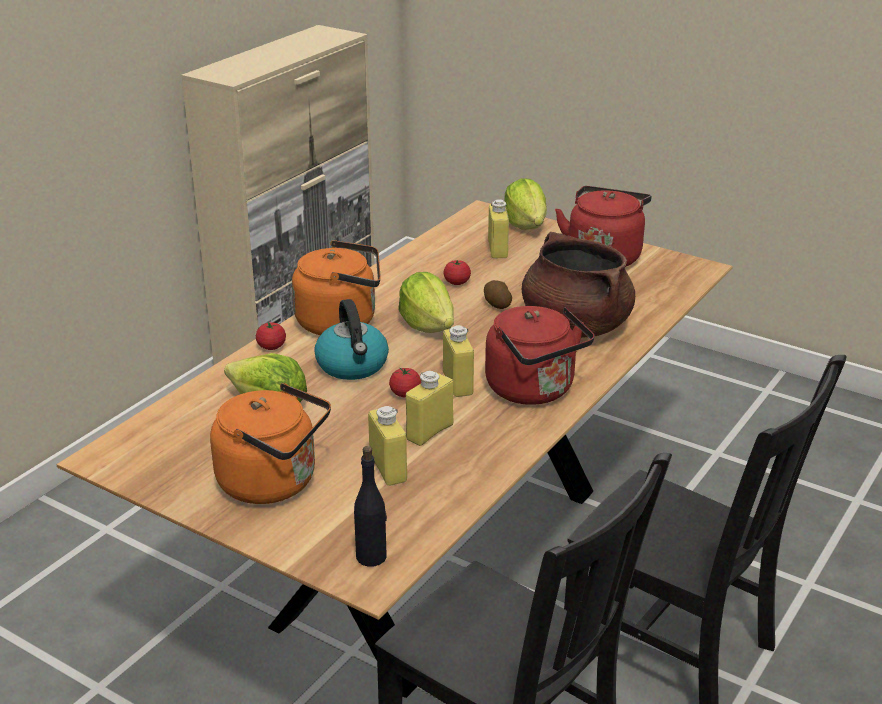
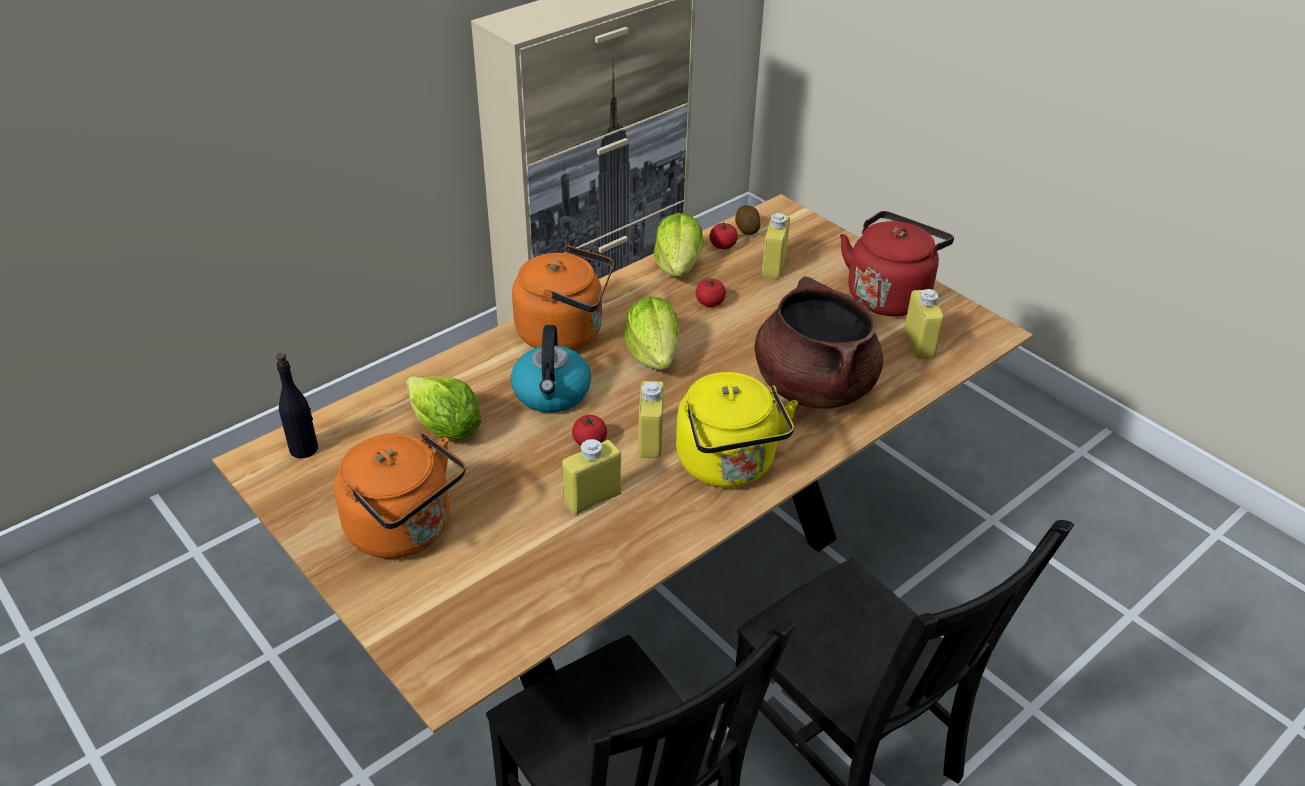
camera: 15 degrees right, 10 degrees up
tomato [256,322,286,350] -> tomato moved to [709,222,738,249]
black bottle [354,446,387,567] -> black bottle moved to [276,353,318,459]
yellow bottle [368,406,407,486] -> yellow bottle moved to [904,289,944,359]
potato [484,280,512,309] -> potato moved to [735,205,760,235]
red kettle [485,306,594,405] -> yellow kettle [676,372,798,488]
lettuce [505,178,547,230] -> lettuce moved to [654,213,704,277]

